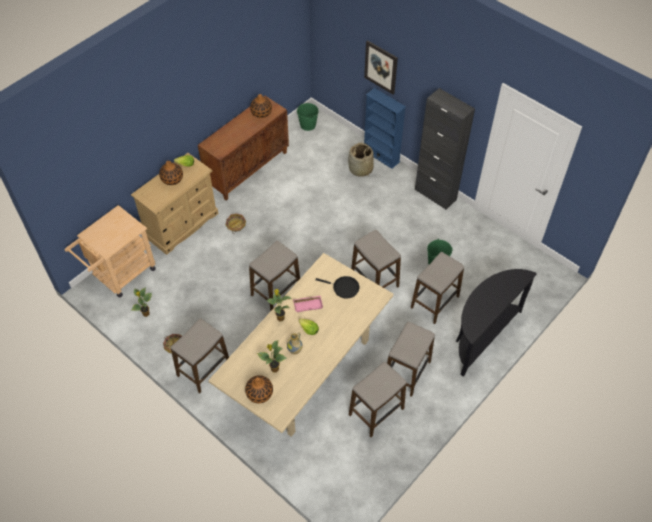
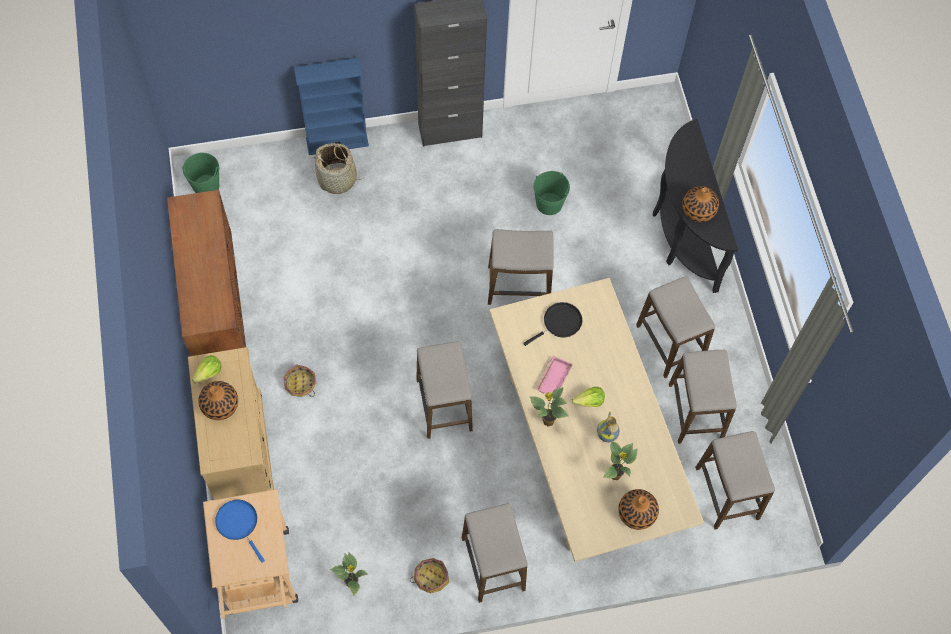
camera: 55 degrees left, 10 degrees up
vase [250,94,272,118] -> vase moved to [682,186,719,222]
picture [364,40,398,95] -> none
stool [411,252,464,324] -> stool moved to [695,431,775,529]
none -> blue frying pan [215,500,265,563]

